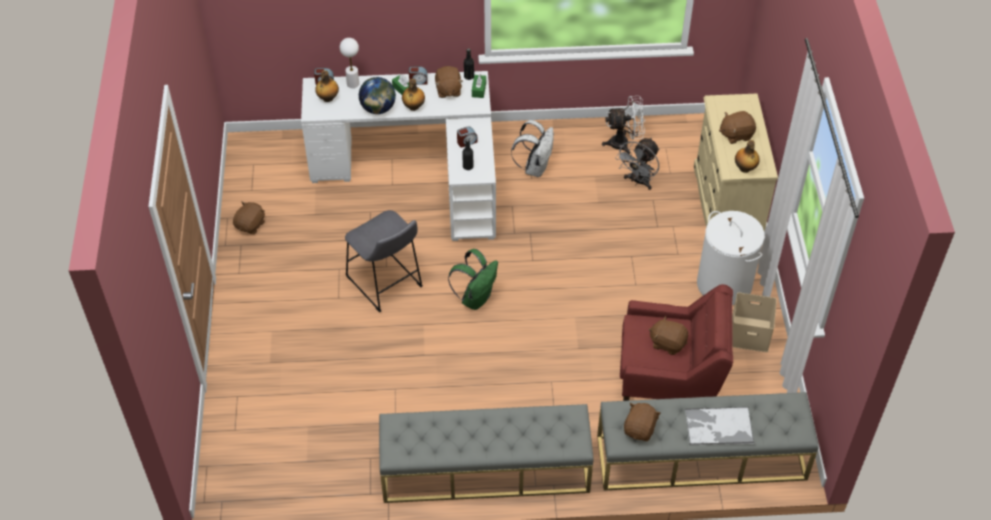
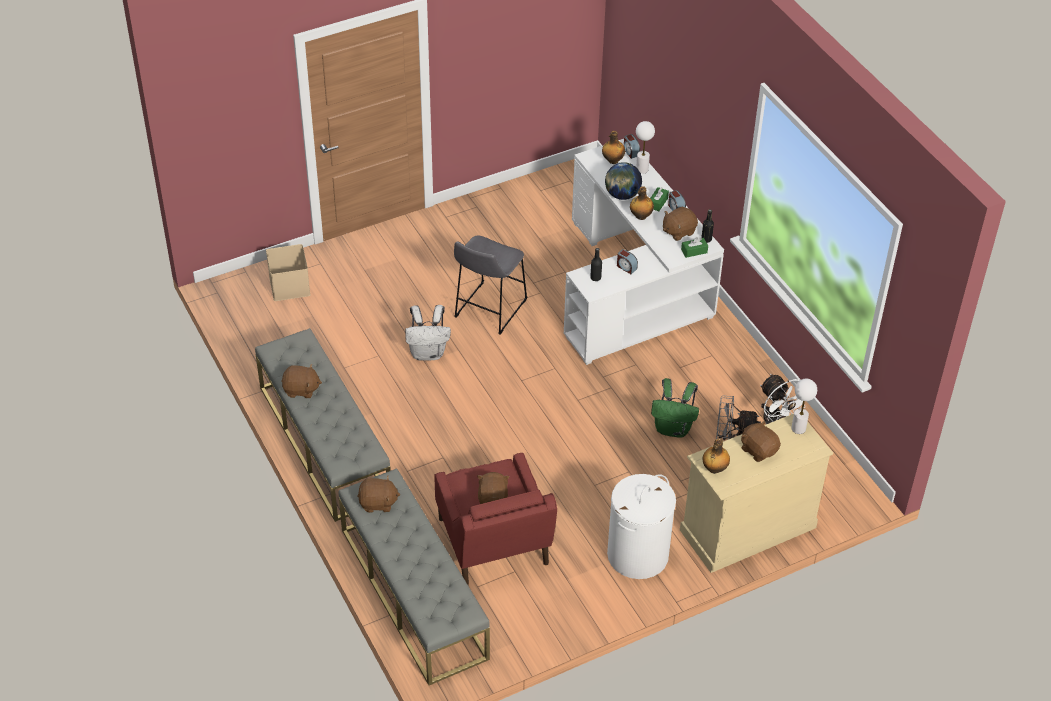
camera: 65 degrees right, 5 degrees down
brown plush toy [233,201,265,234] -> brown plush toy moved to [282,364,322,398]
green backpack [448,249,498,310] -> green backpack moved to [651,378,699,438]
white backpack [511,120,554,177] -> white backpack moved to [405,305,451,361]
tray [685,407,754,445] -> none
beige storage box [732,292,777,352] -> beige storage box moved to [266,244,311,301]
none -> white table lamp [791,379,817,434]

